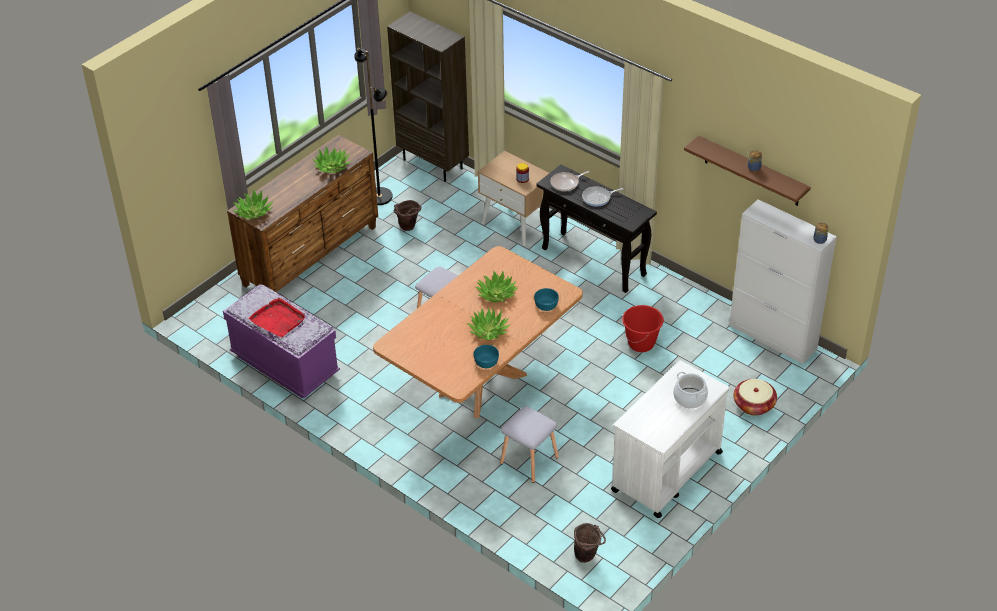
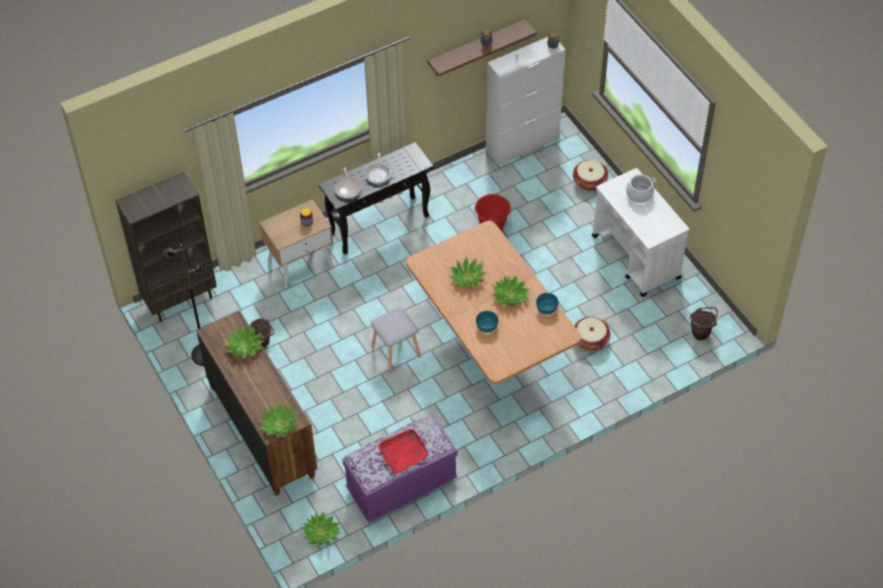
camera: 70 degrees left, 10 degrees up
grey stool [500,406,559,483] -> basket [574,317,610,351]
turquoise bowl [534,288,559,311] -> turquoise bowl moved to [476,311,498,333]
none -> potted plant [300,512,342,547]

